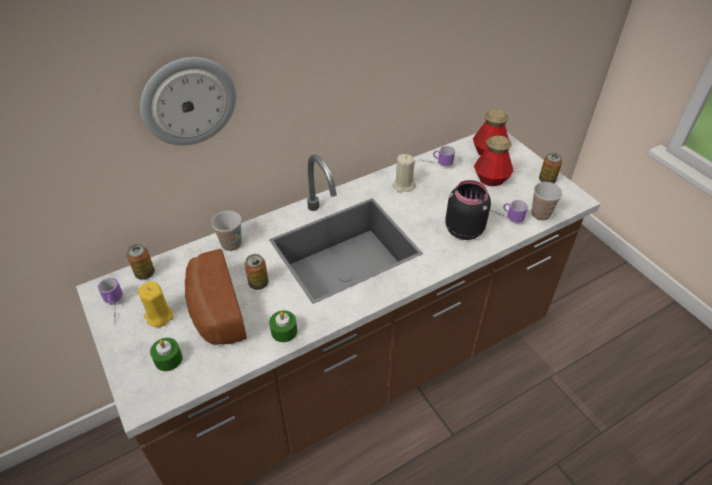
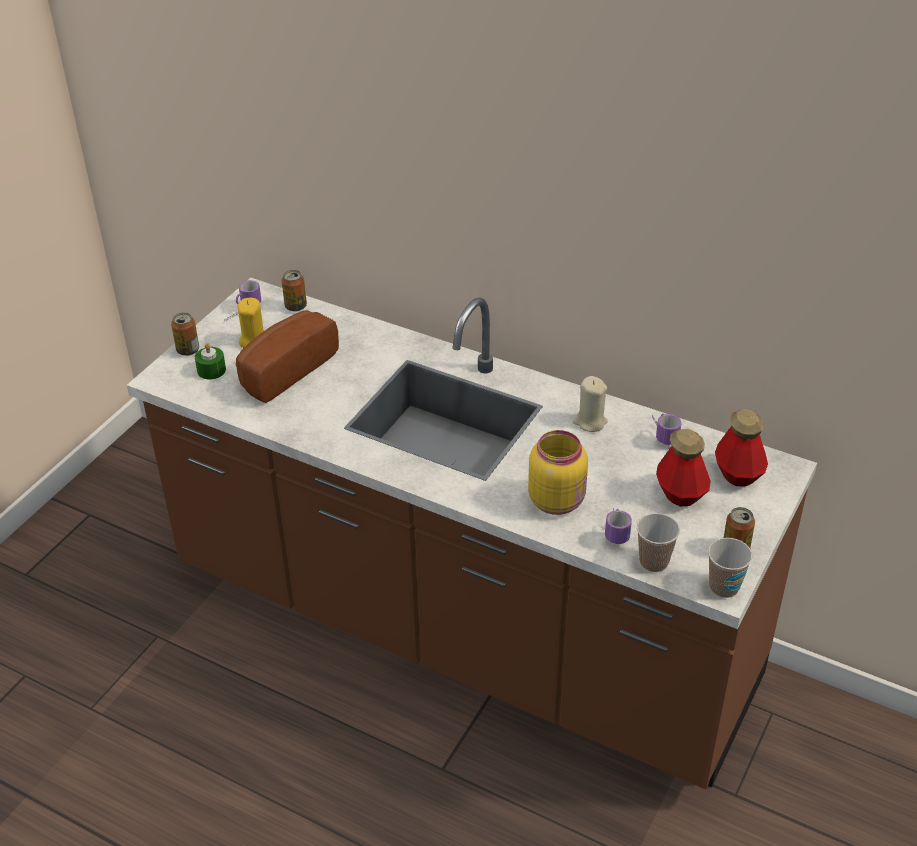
camera: 60 degrees right, 5 degrees down
wall clock [140,57,236,145] -> none
cup [211,211,242,251] -> cup moved to [708,538,753,598]
can [245,254,269,290] -> can moved to [171,313,199,356]
green candle [269,310,297,342] -> none
black jar [445,180,491,240] -> yellow jar [528,430,588,515]

